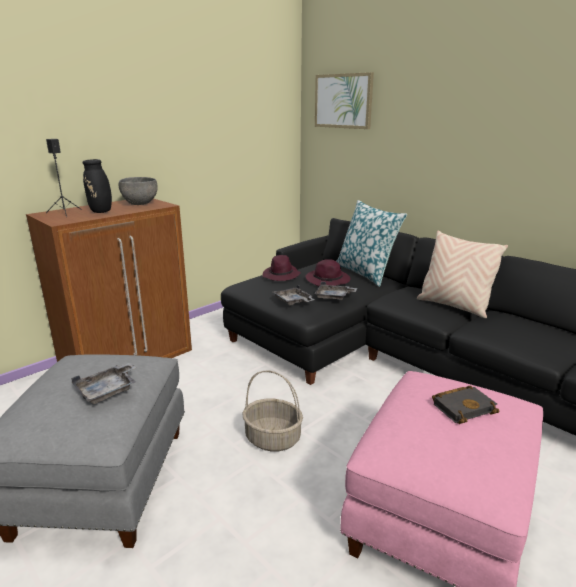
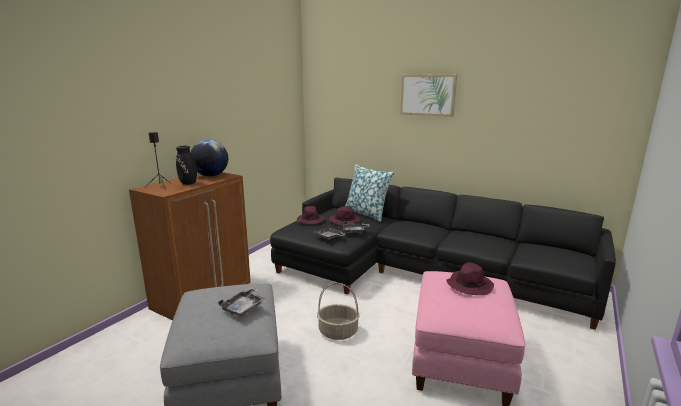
camera: 15 degrees left, 5 degrees down
grey bowl [119,177,158,205] -> globe [190,140,228,177]
picture [315,72,374,129] -> picture moved to [400,74,457,117]
beige pillow [417,230,508,318] -> none
black book [432,386,499,424] -> purple hat [446,262,494,295]

